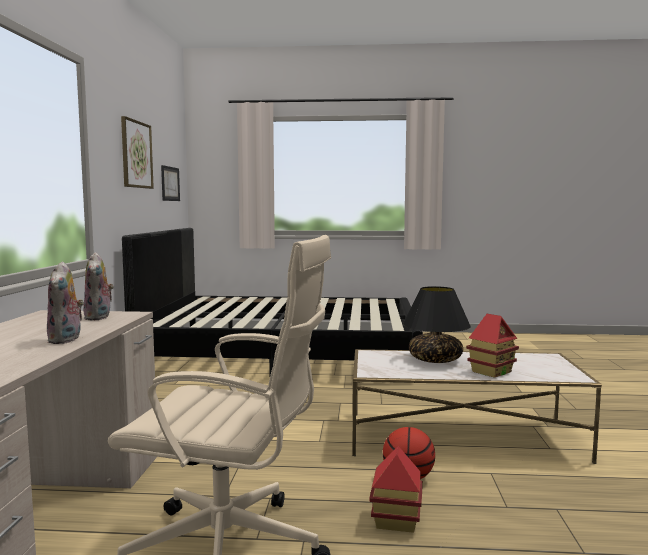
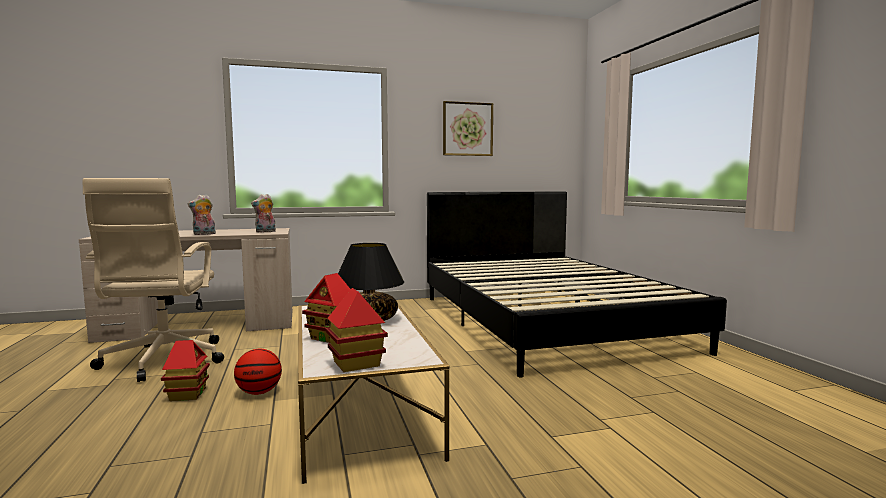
camera: 70 degrees right, 0 degrees up
picture [161,165,180,201] -> none
none -> toy house [325,288,388,372]

